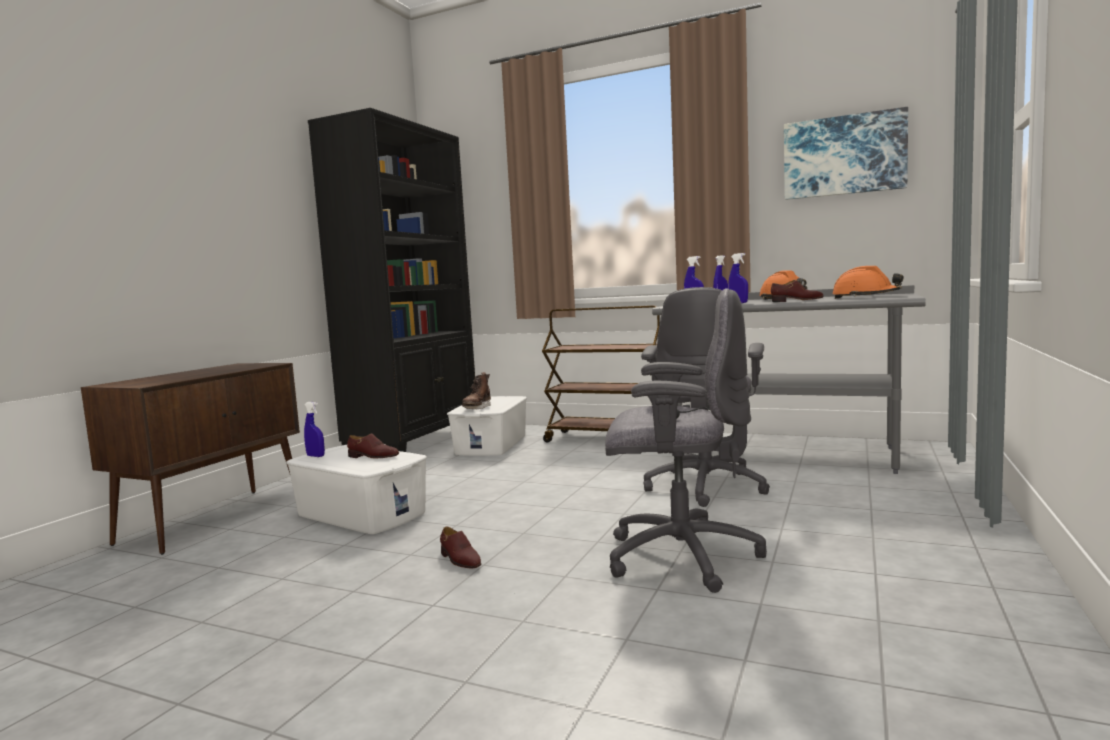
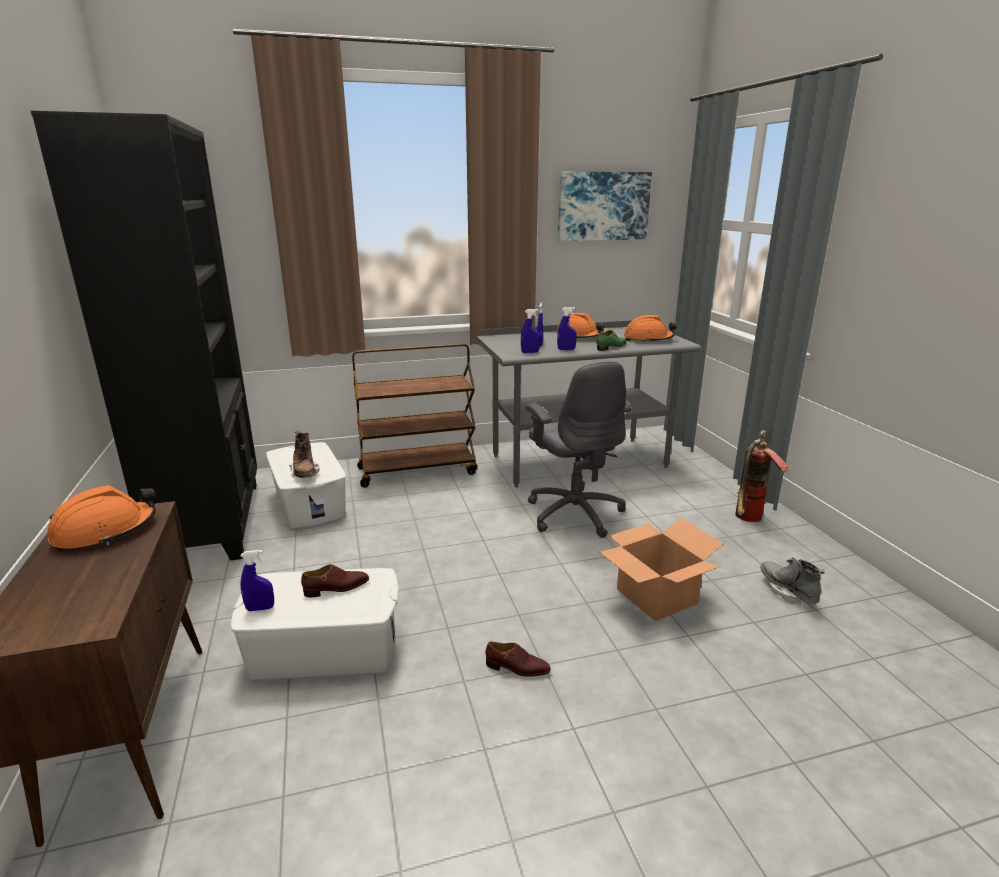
camera: 40 degrees left, 15 degrees up
grey office chair [605,288,767,593] -> cardboard box [599,518,724,621]
brown shoe [771,280,824,302] -> green shoe [596,330,627,351]
none -> orange hard hat [48,485,156,552]
none -> fire extinguisher [735,430,789,522]
none -> grey boot [760,558,825,605]

